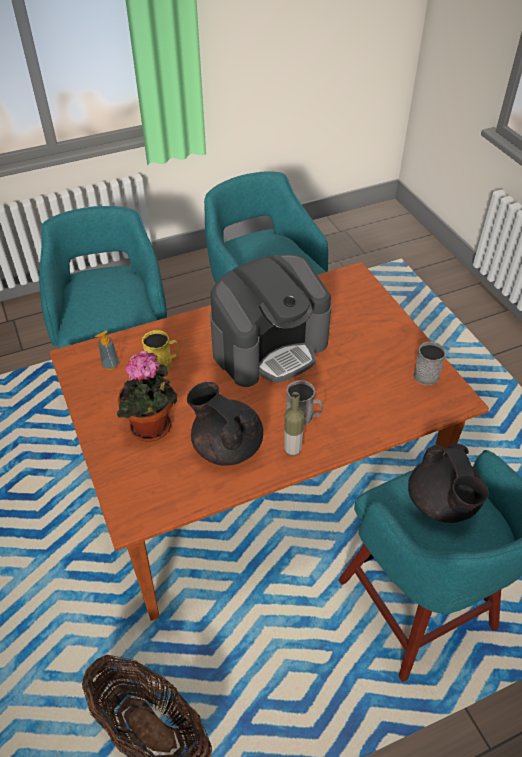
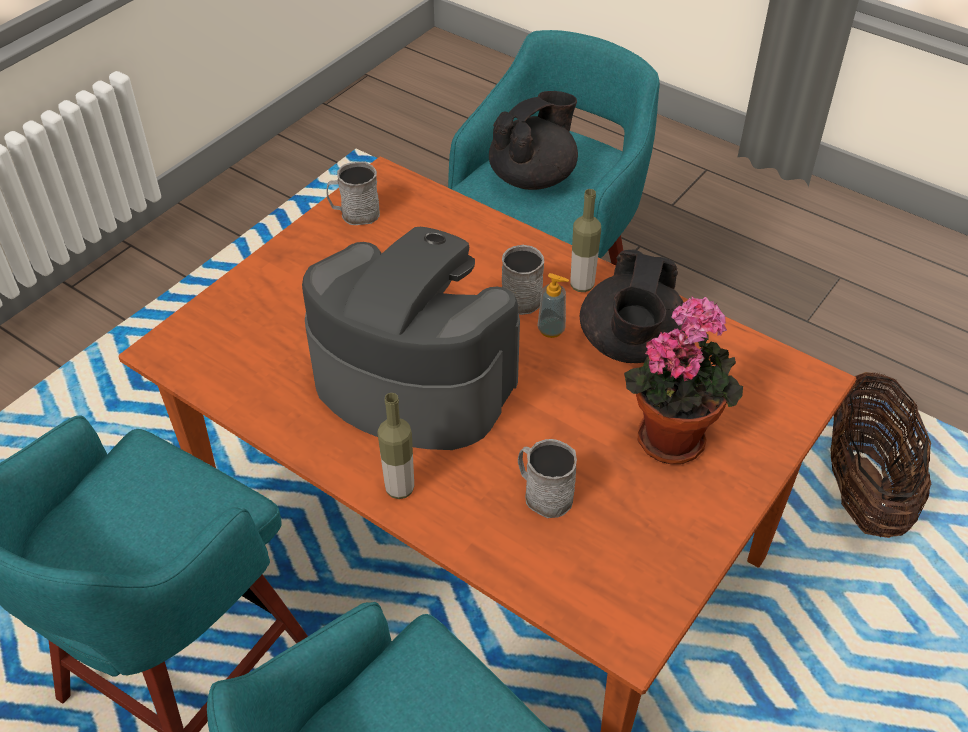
camera: 120 degrees left, 0 degrees up
soap dispenser [95,331,119,370] -> soap dispenser moved to [537,273,569,338]
yellow mug [142,330,179,371] -> grey mug [518,439,577,518]
none -> bottle [377,393,414,499]

